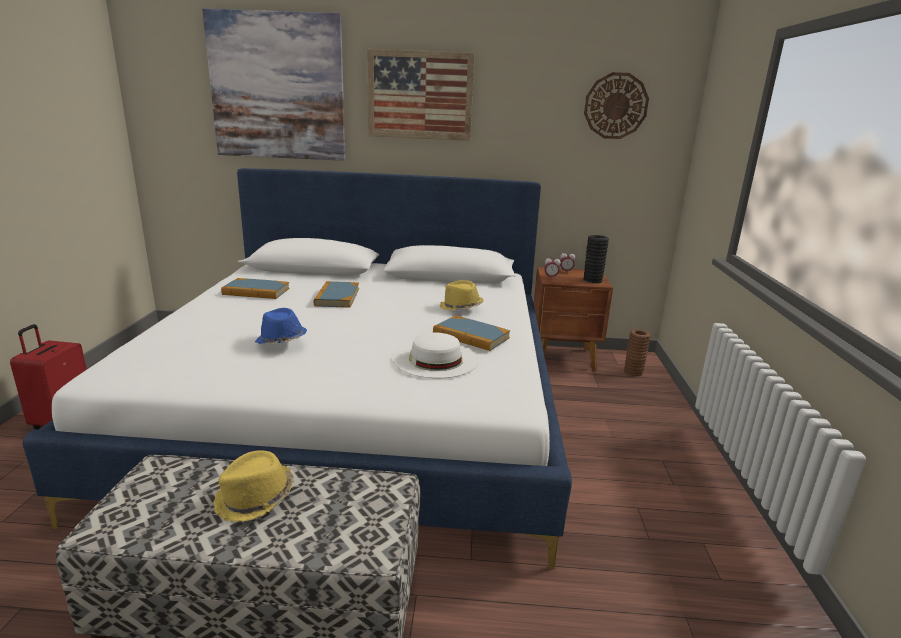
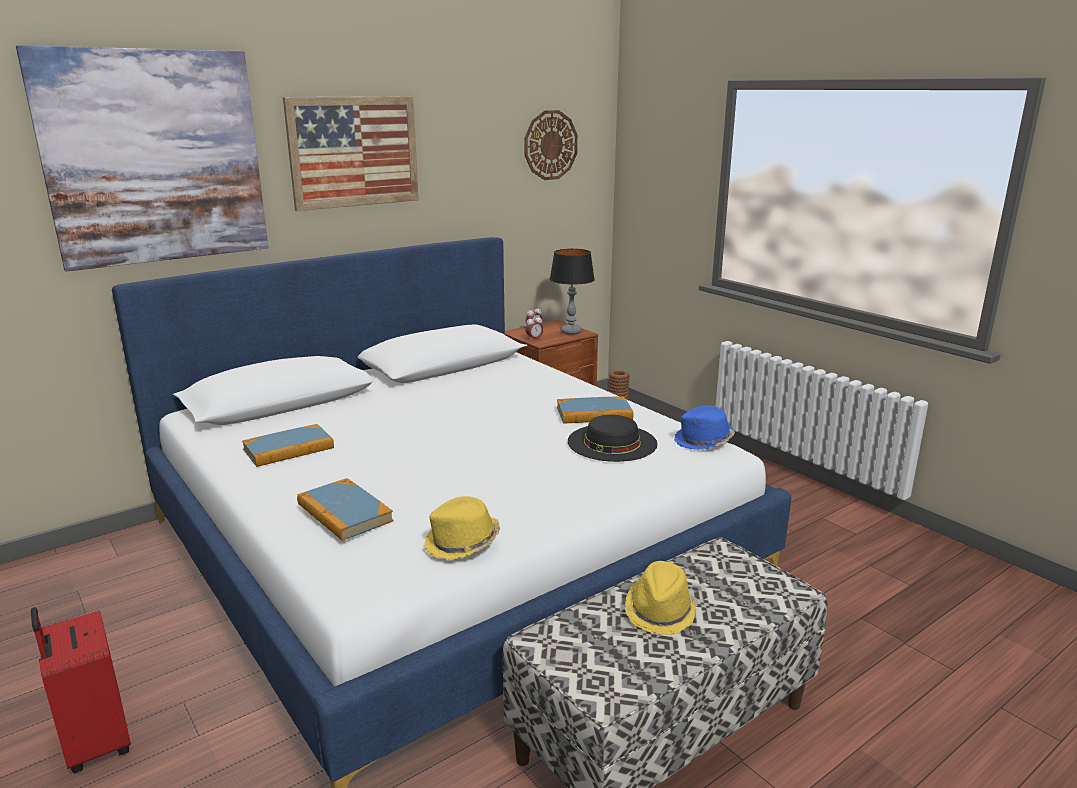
camera: 40 degrees left, 0 degrees up
blue hat [255,308,307,344] -> blue hat moved to [674,405,735,450]
book [314,281,359,308] -> book moved to [297,478,394,541]
white hat [393,333,479,378] -> black hat [568,415,657,462]
yellow hat [440,280,484,311] -> yellow hat moved to [423,496,500,559]
black vase [583,235,609,284] -> table lamp [550,249,595,335]

